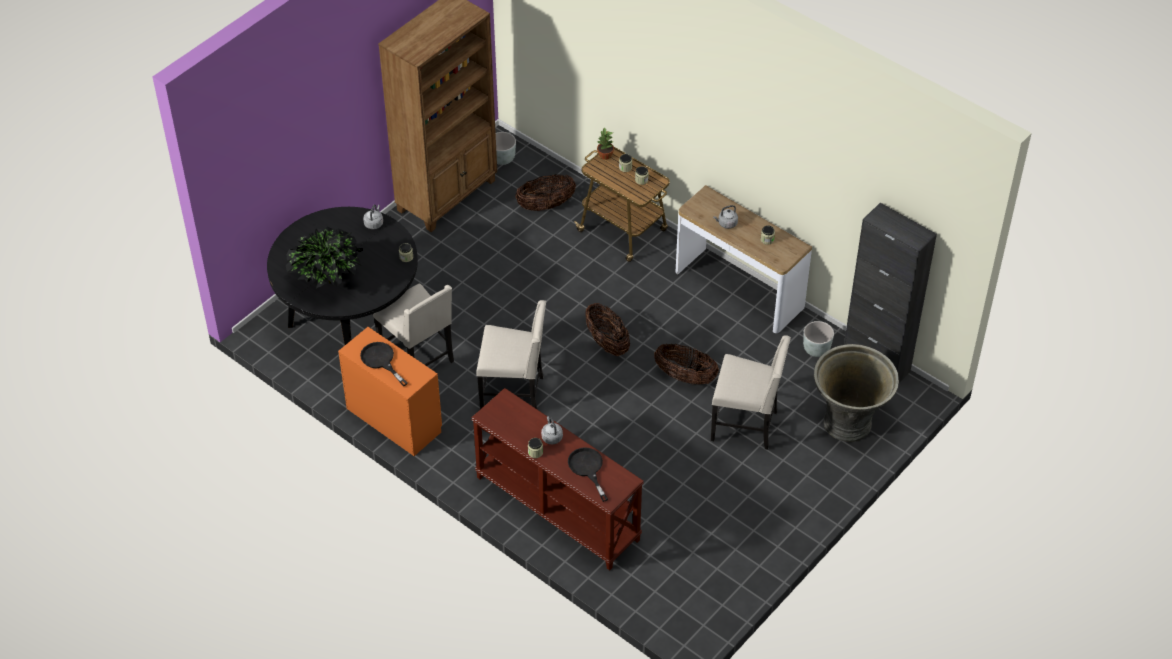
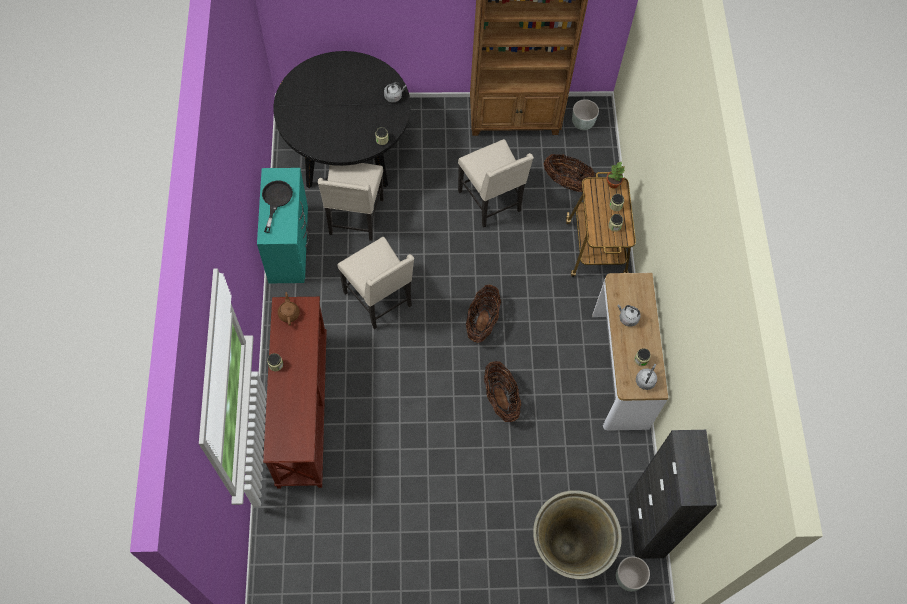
camera: 45 degrees right, 15 degrees up
potted plant [286,226,363,288] -> none
orange dresser [338,327,442,456] -> turquoise dresser [257,168,309,283]
grey kettle [541,416,563,444] -> grey kettle moved to [636,364,657,390]
black frying pan [568,448,608,502] -> none
beige chair [711,335,791,450] -> beige chair moved to [458,139,534,228]
grey planter [803,321,834,357] -> grey planter moved to [616,556,650,591]
none -> brown teapot [278,292,300,326]

